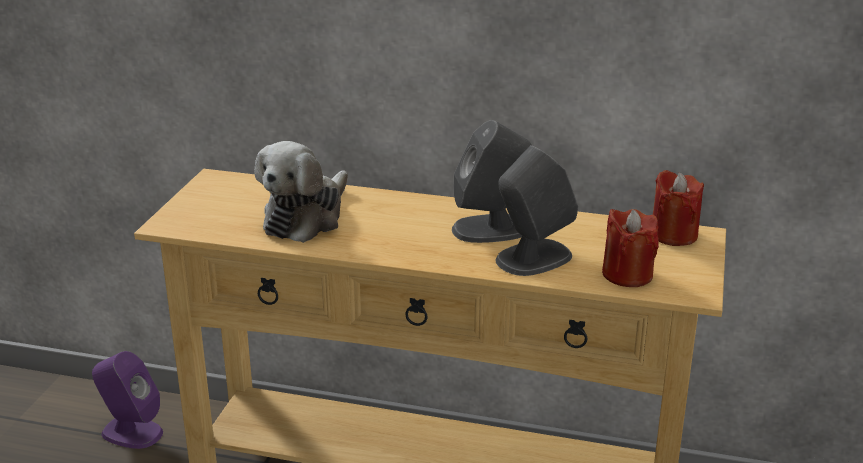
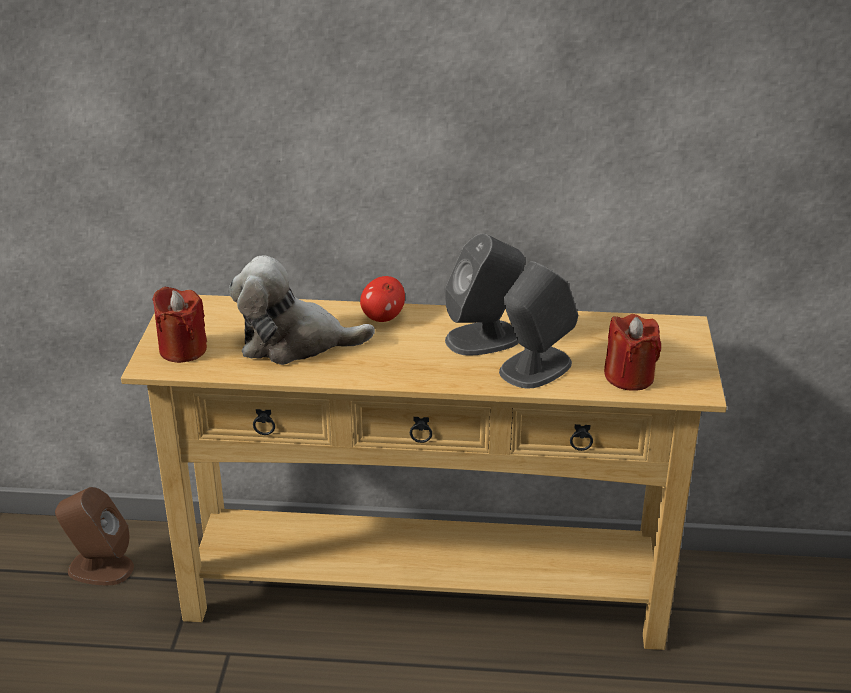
camera: 10 degrees left, 5 degrees up
purple speaker [92,351,163,449] -> brown speaker [55,487,134,586]
plush toy [255,141,348,243] -> plush toy turned 75 degrees clockwise [229,256,375,365]
red candle [653,170,704,246] -> red candle moved to [152,287,207,363]
none -> apple [360,276,405,322]

